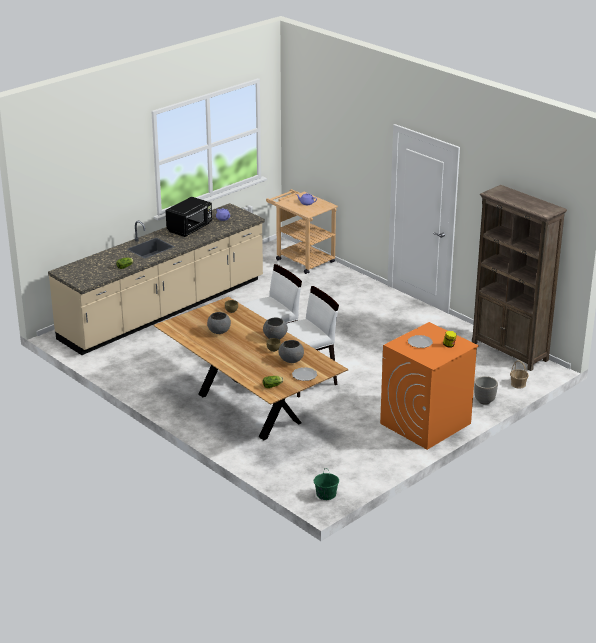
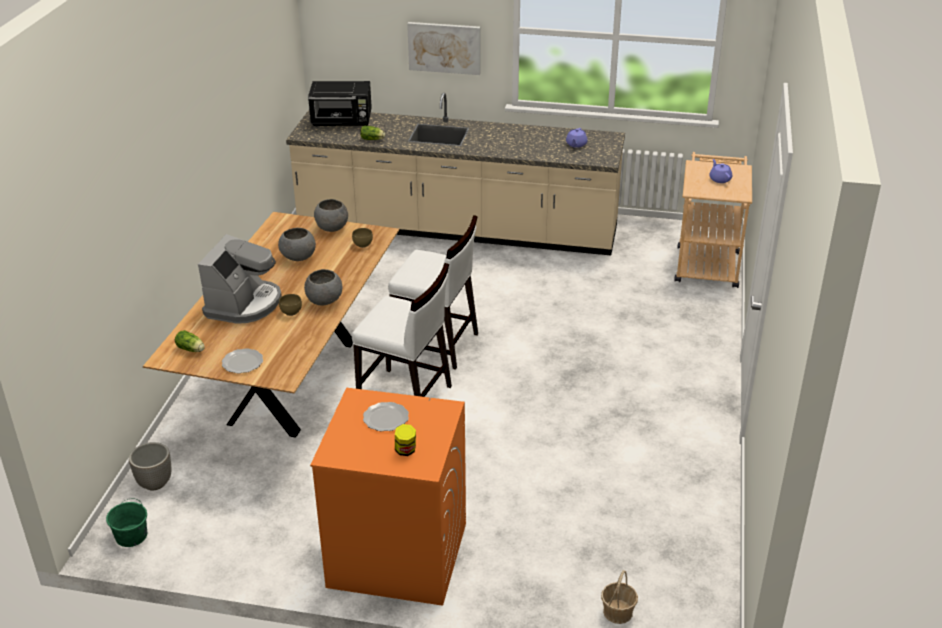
camera: 55 degrees right, 5 degrees up
black microwave [166,196,212,237] -> black microwave moved to [308,81,372,126]
grey bowl [278,340,304,363] -> grey bowl moved to [314,199,348,232]
brown bookcase [472,185,567,371] -> none
planter [474,376,498,405] -> planter moved to [129,442,171,491]
none -> coffee machine [198,234,282,324]
none -> picture [407,22,481,75]

